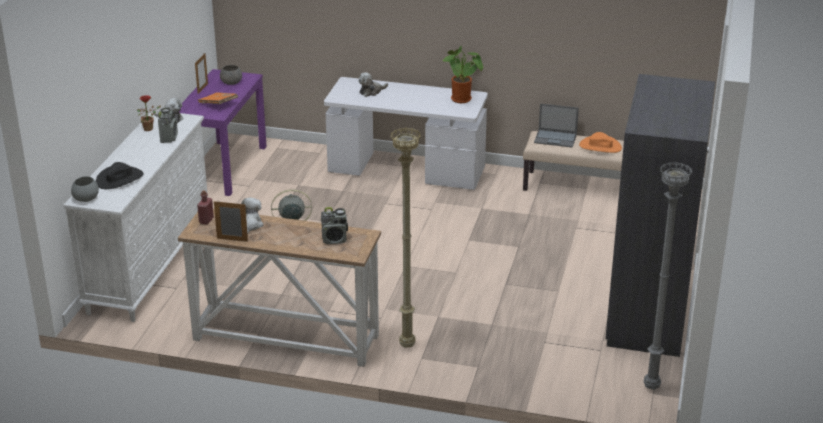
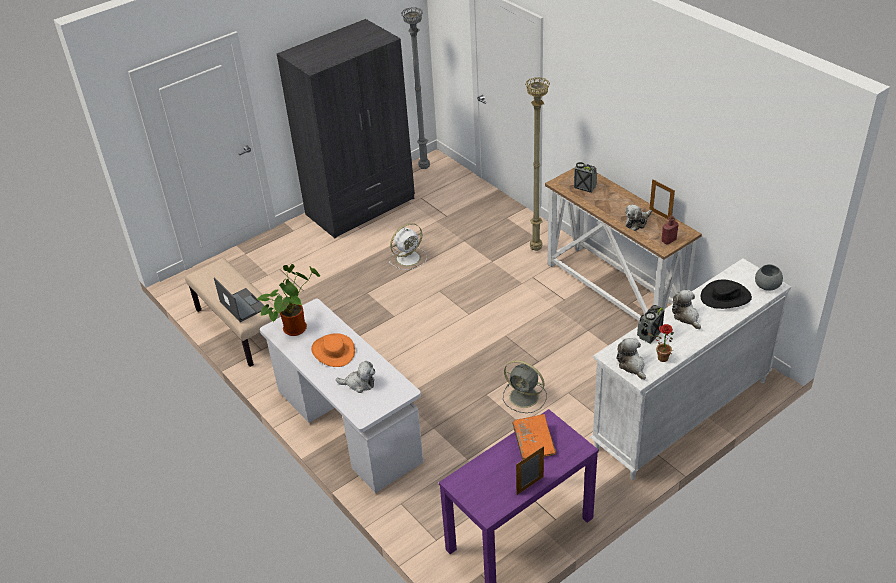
camera: 140 degrees left, 10 degrees up
grey bowl [220,65,242,85] -> none
orange hat [579,132,622,153] -> orange hat moved to [311,333,355,367]
none -> white fan [389,223,427,270]
none -> plush toy [672,290,701,329]

